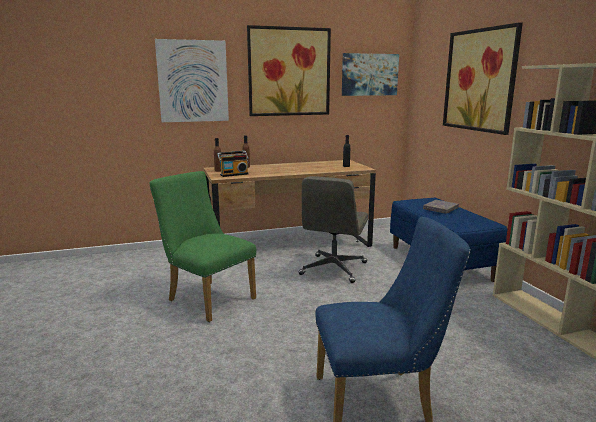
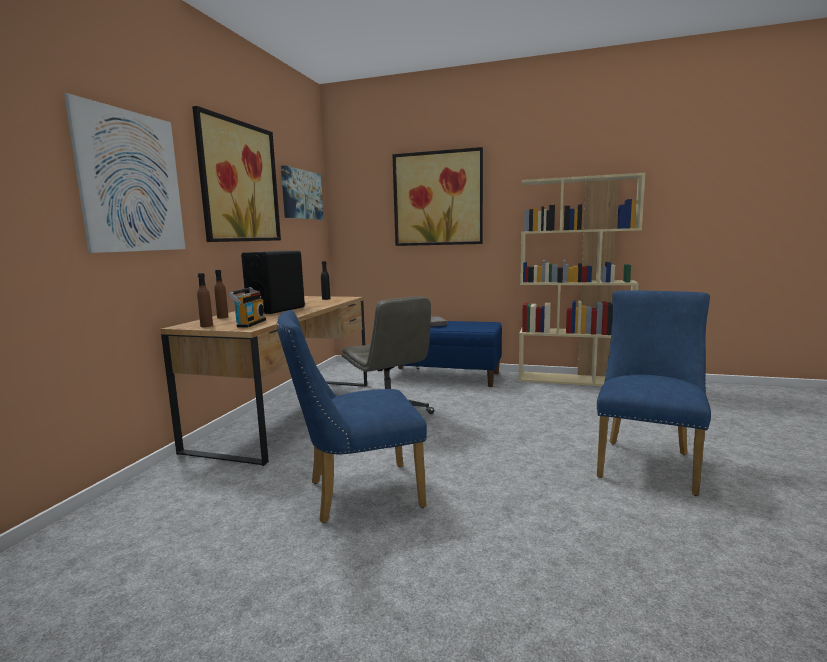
camera: 55 degrees left, 5 degrees down
green chair [149,171,256,322] -> blue chair [277,310,427,523]
none -> black speaker [241,251,305,314]

